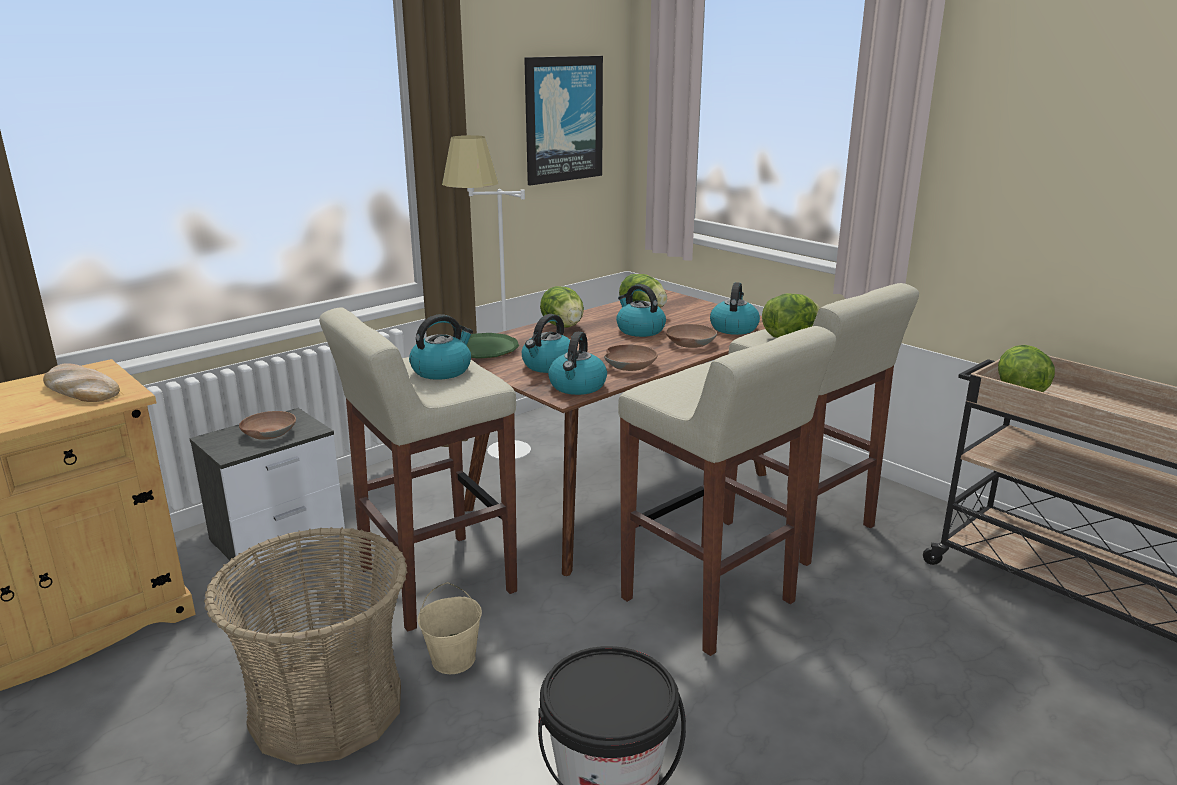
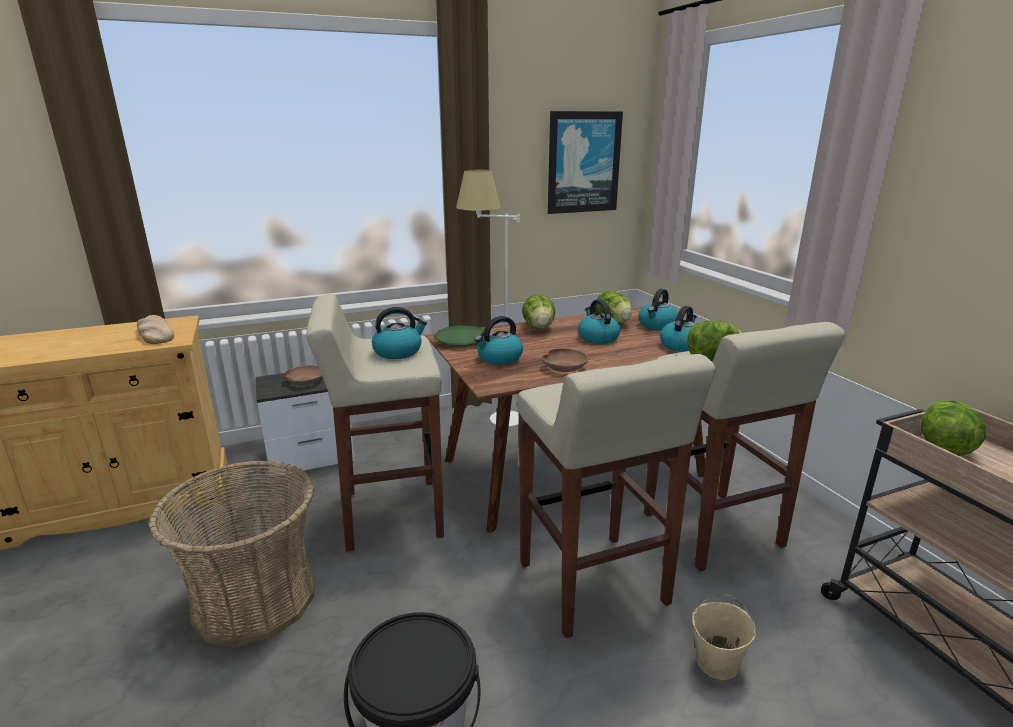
camera: 20 degrees right, 0 degrees up
beige bucket [418,582,482,674] -> beige bucket moved to [692,595,756,680]
kettle [548,332,607,395] -> kettle moved to [639,289,678,331]
brown bowl [666,324,717,348] -> none

